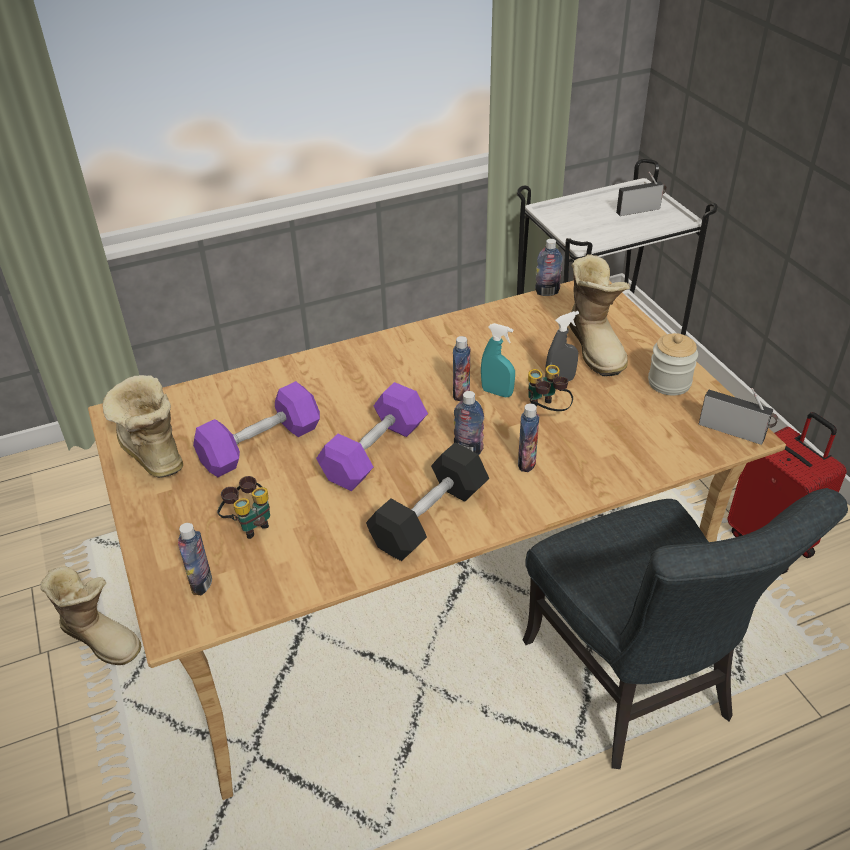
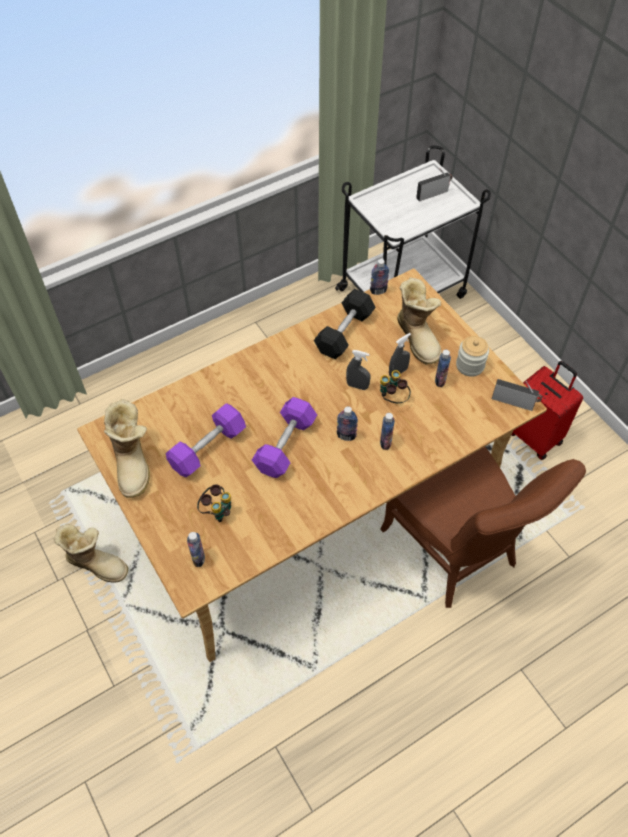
camera: 10 degrees left, 15 degrees up
boot [103,375,183,478] -> boot turned 150 degrees counterclockwise [104,399,150,498]
black dumbbell [366,442,489,561] -> black dumbbell moved to [314,289,376,359]
bottle [453,336,470,401] -> bottle moved to [435,350,451,387]
turquoise spray bottle [481,323,515,397] -> grey spray bottle [346,350,371,390]
grey chair [523,488,848,769] -> brown chair [380,447,586,608]

